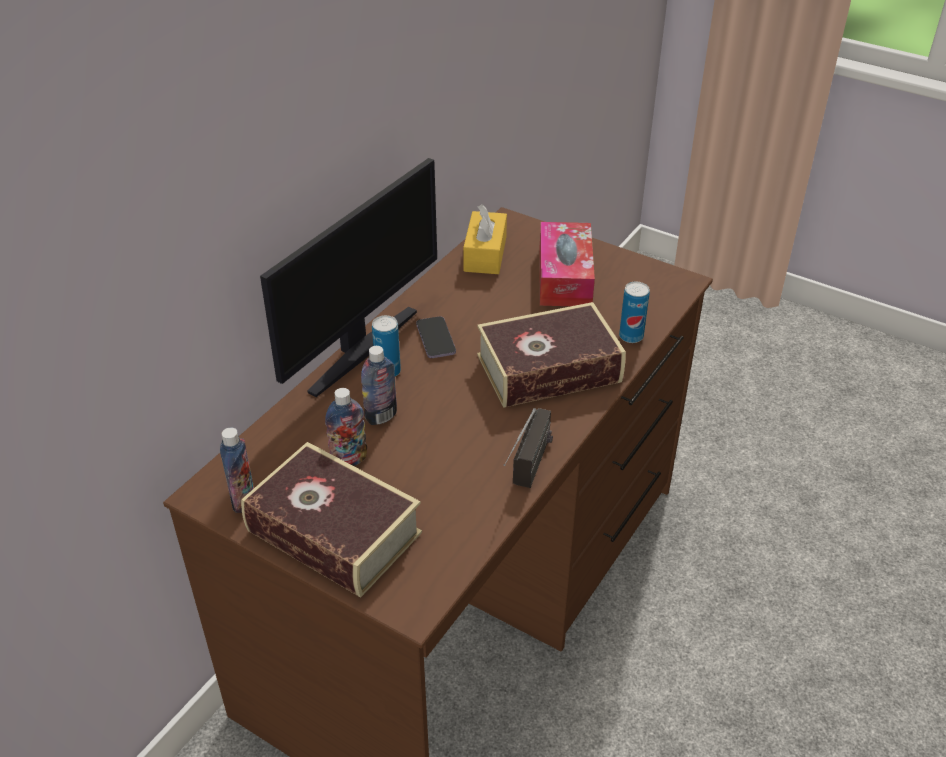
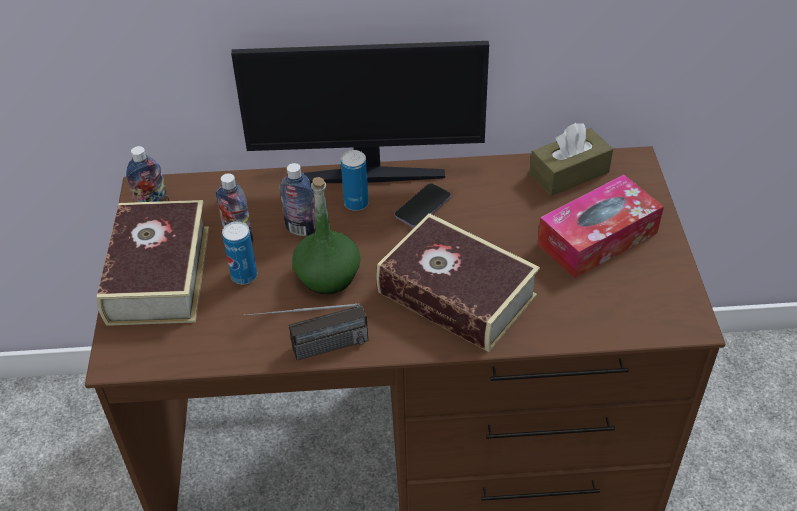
camera: 55 degrees right, 5 degrees up
yellow tissue box [463,204,507,274] -> brown tissue box [529,123,613,196]
can [619,282,650,343] -> can moved to [222,221,257,284]
none -> green bottle [292,177,361,294]

